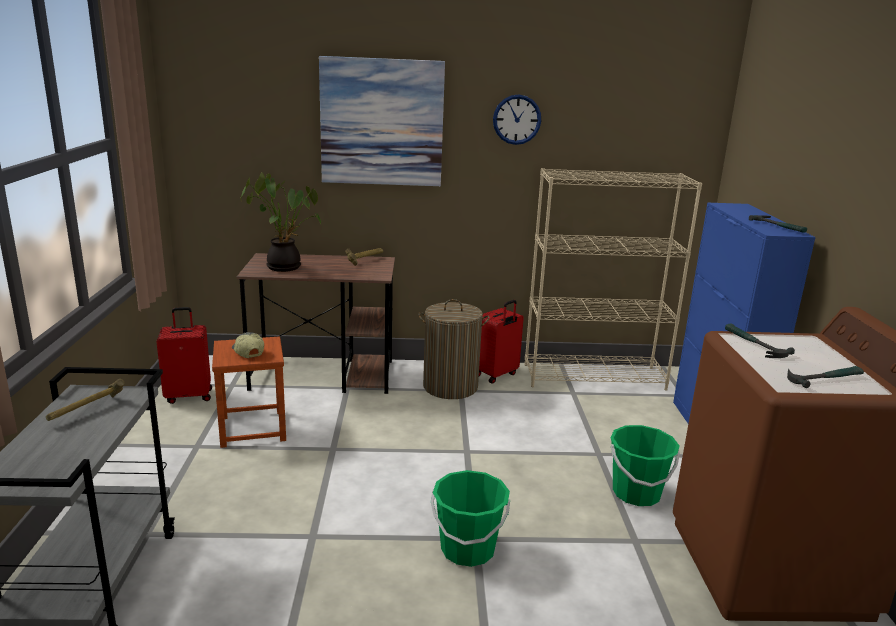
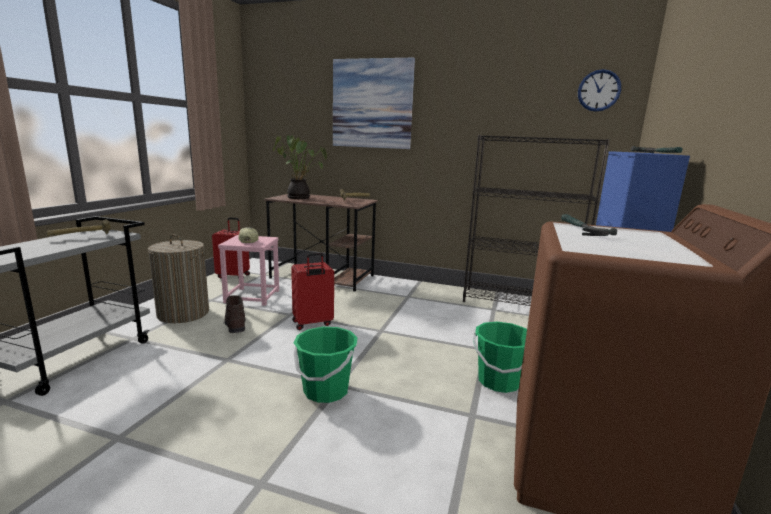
camera: 20 degrees right, 5 degrees down
brown stool [212,337,286,448] -> pink stool [218,235,279,306]
laundry basket [418,299,490,399] -> laundry basket moved to [148,234,209,323]
red suitcase [479,300,524,383] -> red suitcase moved to [291,252,334,330]
wall clock [493,94,541,145] -> wall clock moved to [578,69,621,112]
beige bookcase [525,168,702,390] -> black bookcase [463,135,610,306]
hammer [787,366,864,388] -> none
none -> brown boot [223,295,246,333]

